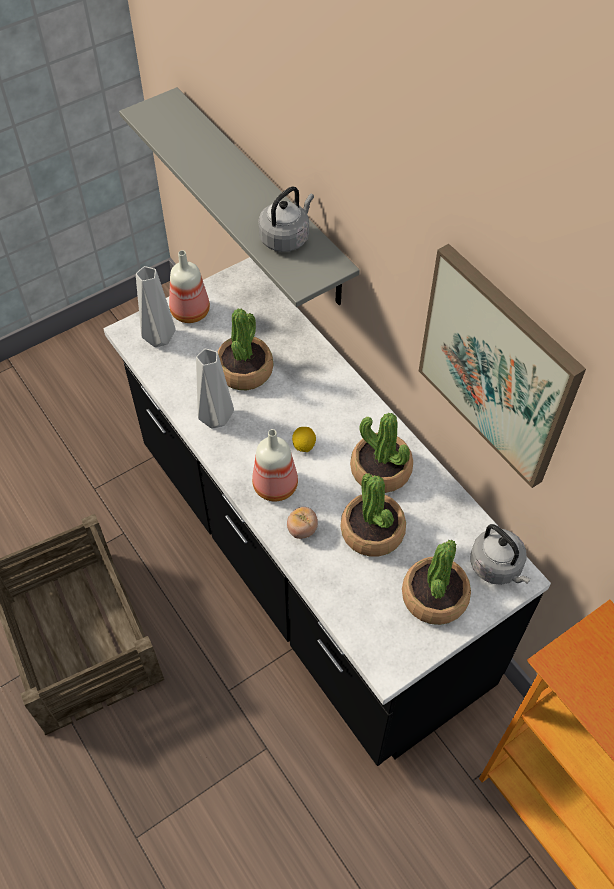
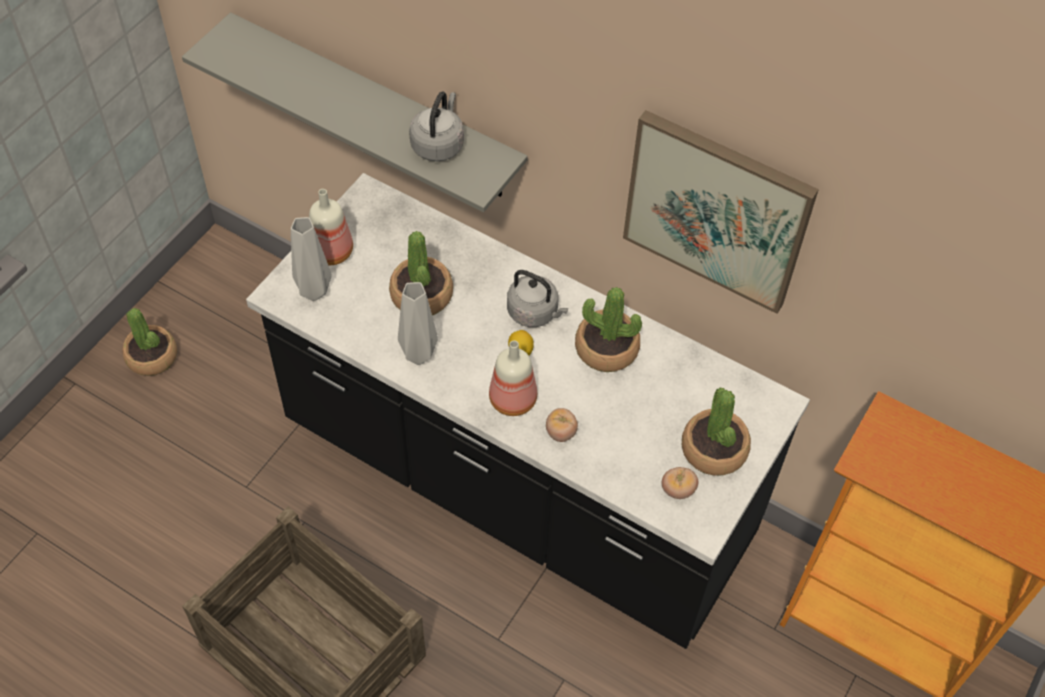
camera: 25 degrees left, 0 degrees up
potted plant [340,473,406,557] -> potted plant moved to [122,308,177,376]
grey kettle [470,524,531,585] -> grey kettle moved to [507,270,568,327]
none -> tomato [662,467,698,499]

